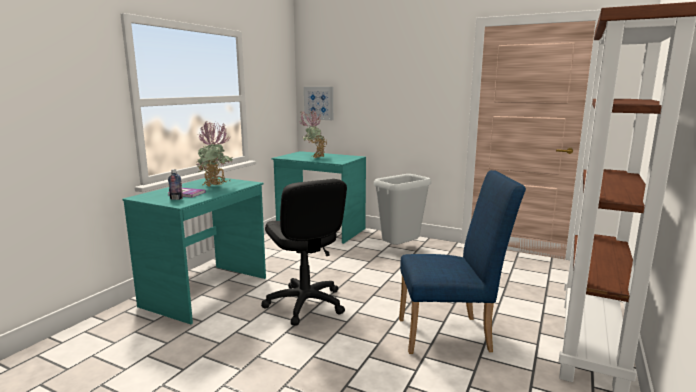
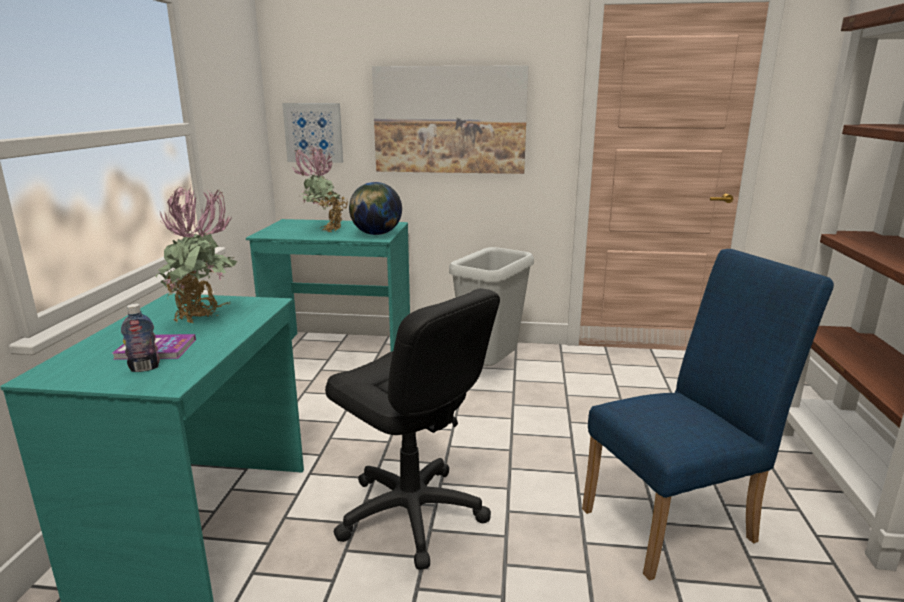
camera: 20 degrees left, 5 degrees up
none -> globe [349,182,402,235]
none -> picture [372,65,528,174]

